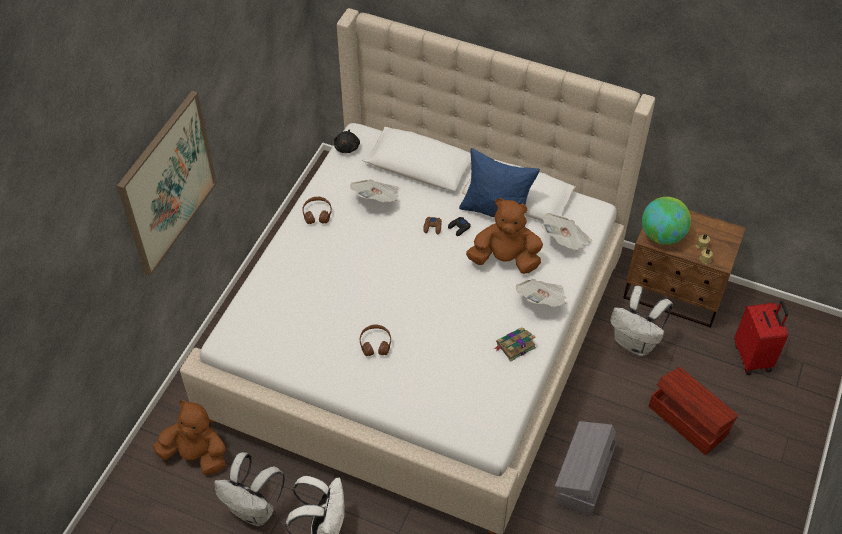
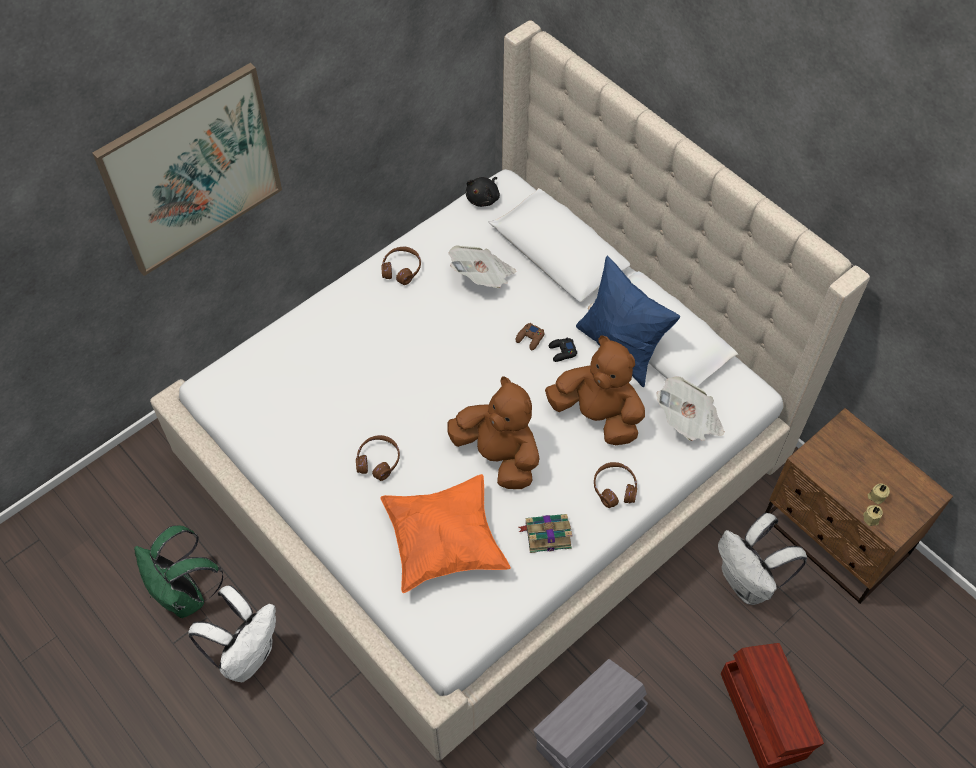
camera: 25 degrees right, 5 degrees up
brown plush toy [153,400,226,475] -> brown plush toy moved to [447,376,540,489]
white backpack [214,452,285,526] -> green backpack [134,525,224,618]
newspaper [516,279,566,307] -> brown headphones [594,462,637,508]
globe [642,197,691,245] -> none
red suitcase [734,301,788,375] -> none
none -> orange pillow [380,474,511,593]

